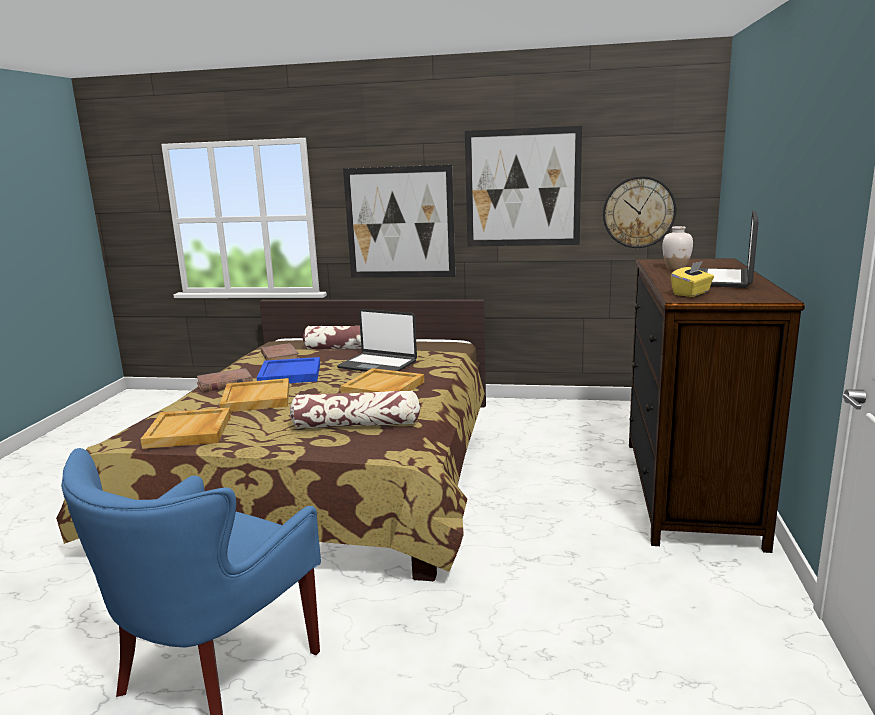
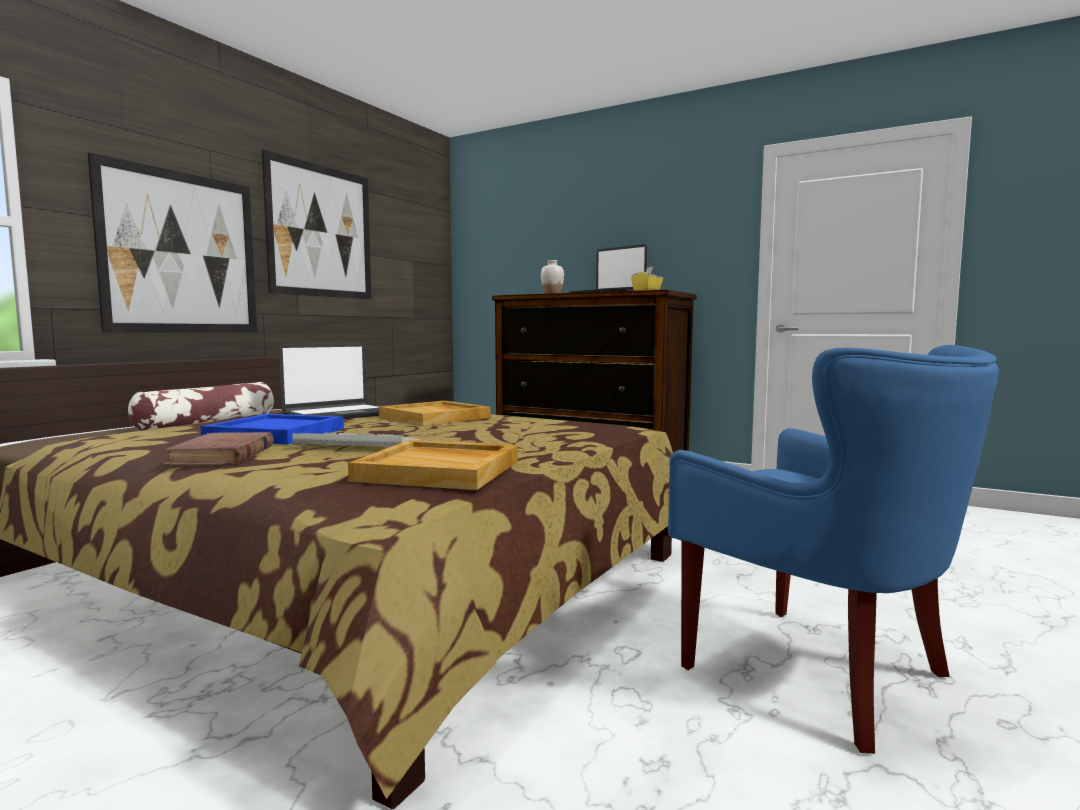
camera: 70 degrees left, 10 degrees down
beige tray [220,378,289,412] -> keyboard [292,432,421,447]
brown book [261,343,299,361] -> none
pillow [290,390,420,428] -> none
wall clock [603,176,676,248] -> none

